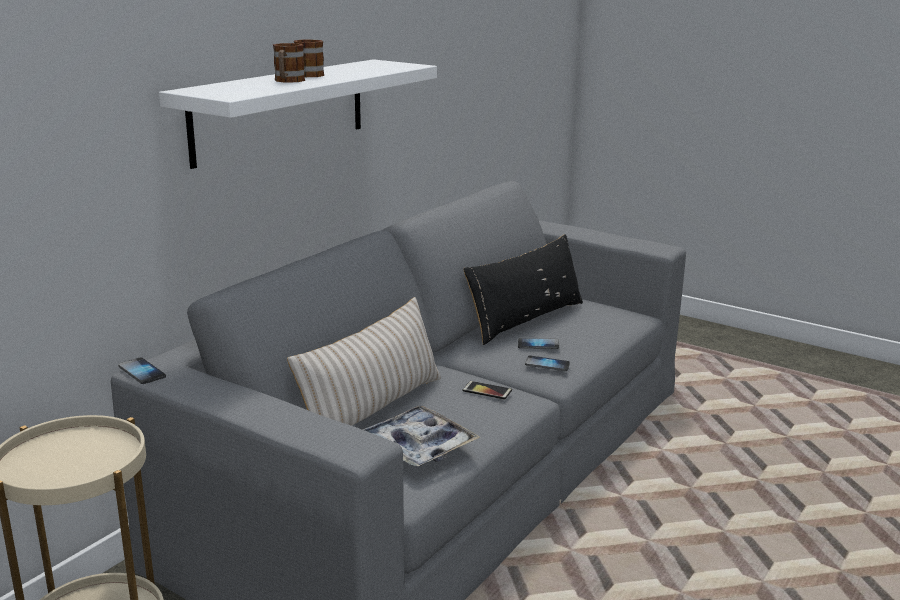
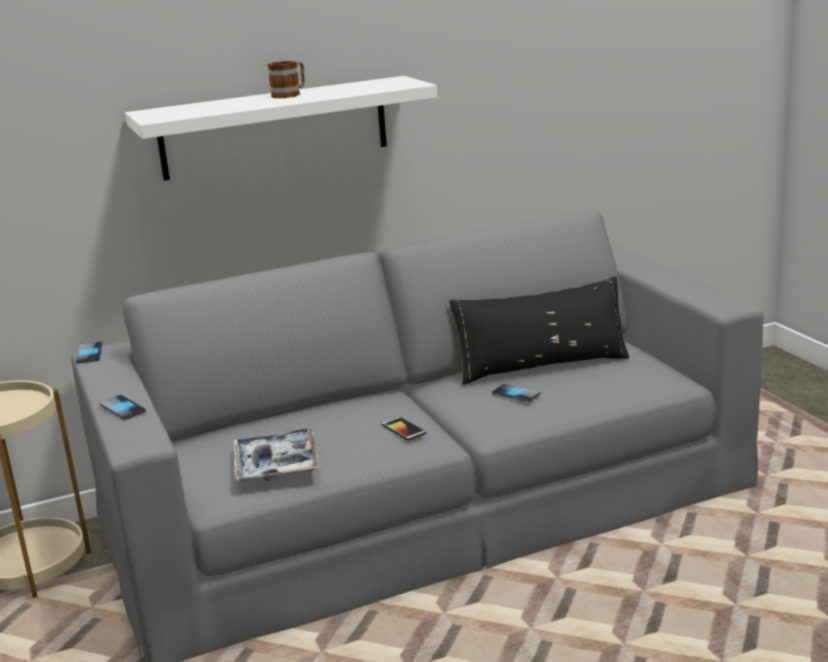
camera: 35 degrees right, 0 degrees up
mug [273,43,305,83] -> none
beige pillow [287,297,441,426] -> none
phone [525,356,570,371] -> phone moved to [99,395,146,420]

